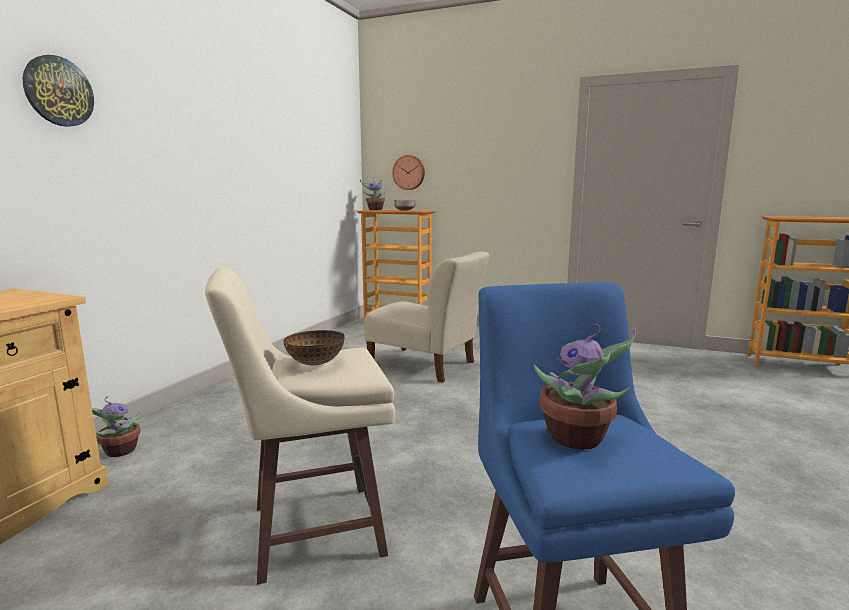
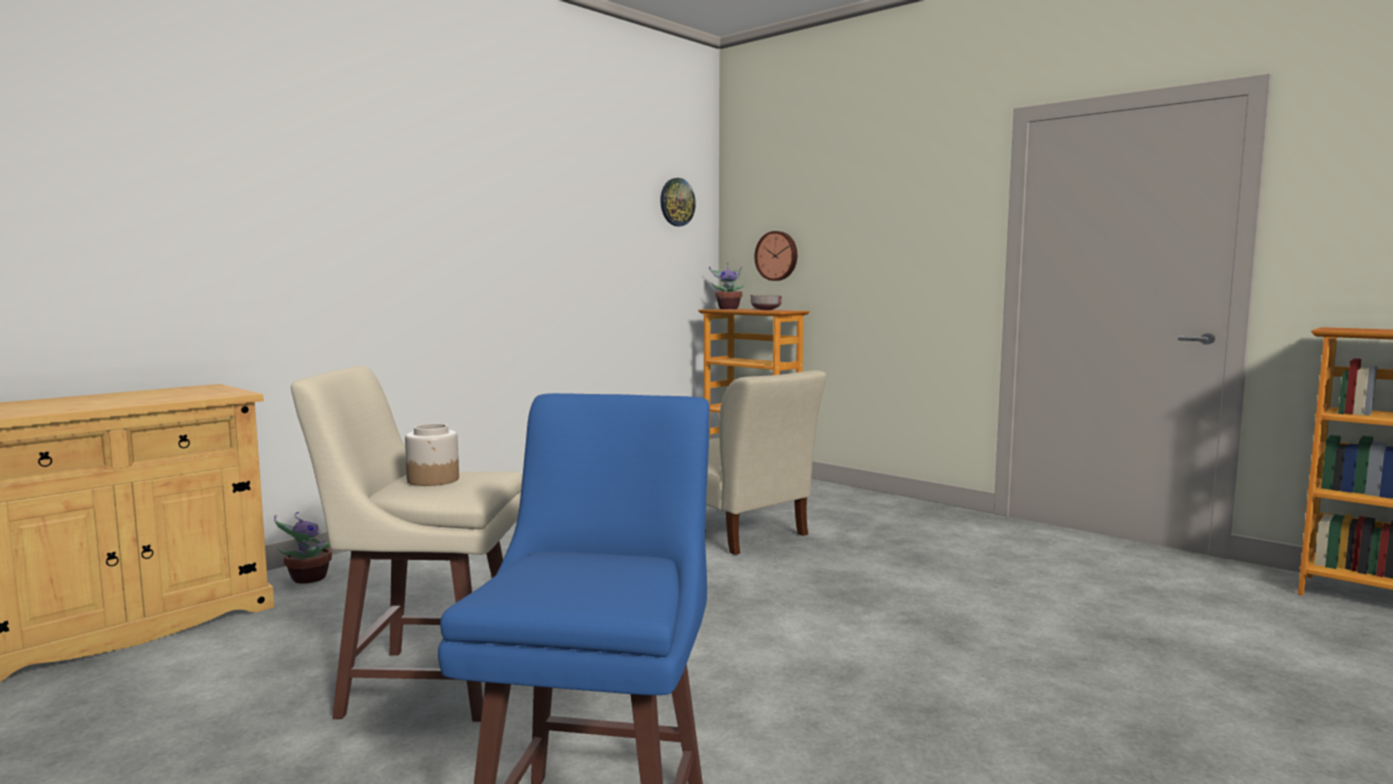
camera: 20 degrees right, 5 degrees down
wall clock [22,55,94,127] -> wall clock moved to [660,178,696,226]
bowl [283,330,345,366] -> jar [405,424,459,486]
potted plant [534,323,636,449] -> none

